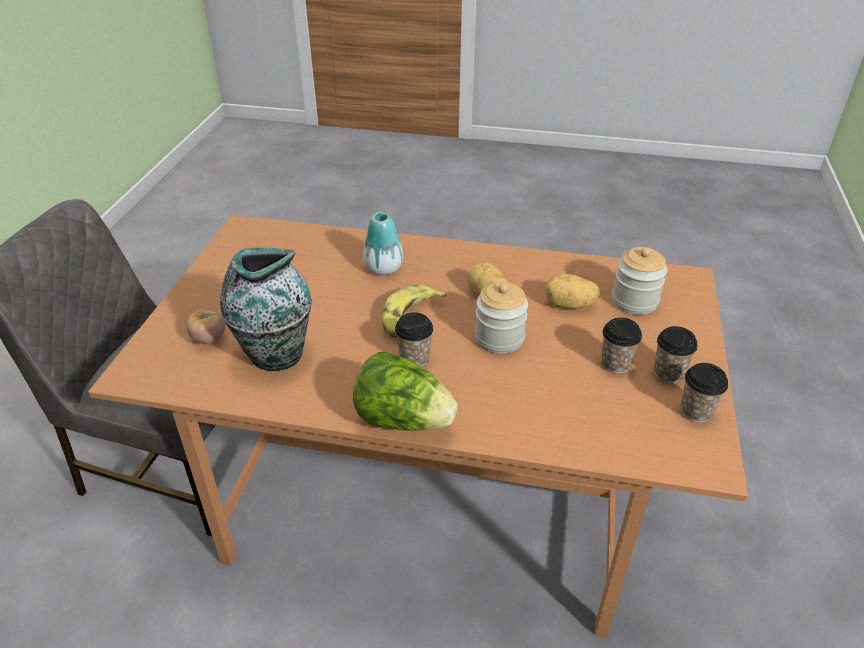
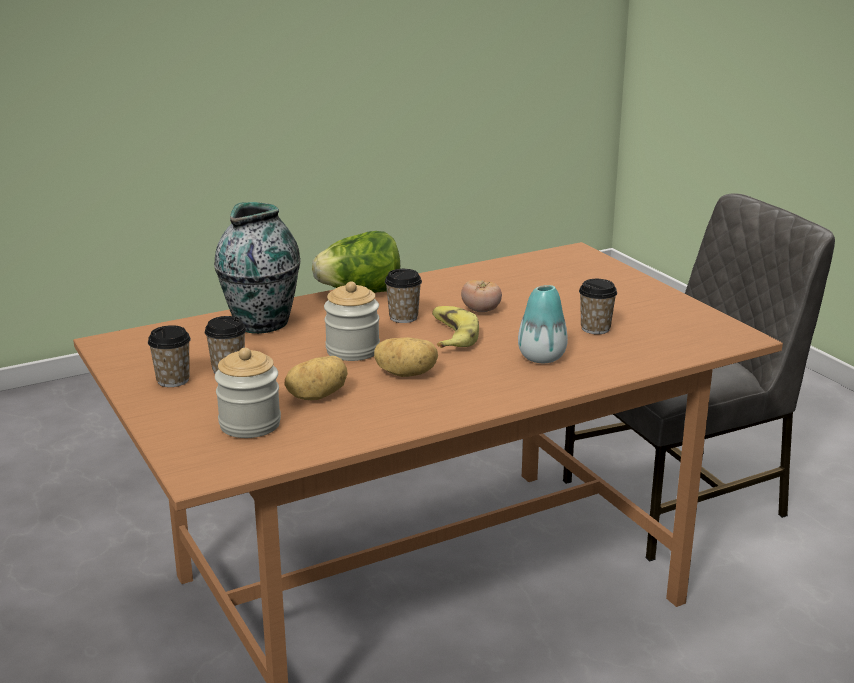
camera: 140 degrees right, 15 degrees down
tomato [186,310,225,344] -> tomato moved to [461,280,502,312]
vase [220,248,312,371] -> vase moved to [214,202,301,334]
cup [681,363,728,423] -> cup moved to [579,279,617,334]

